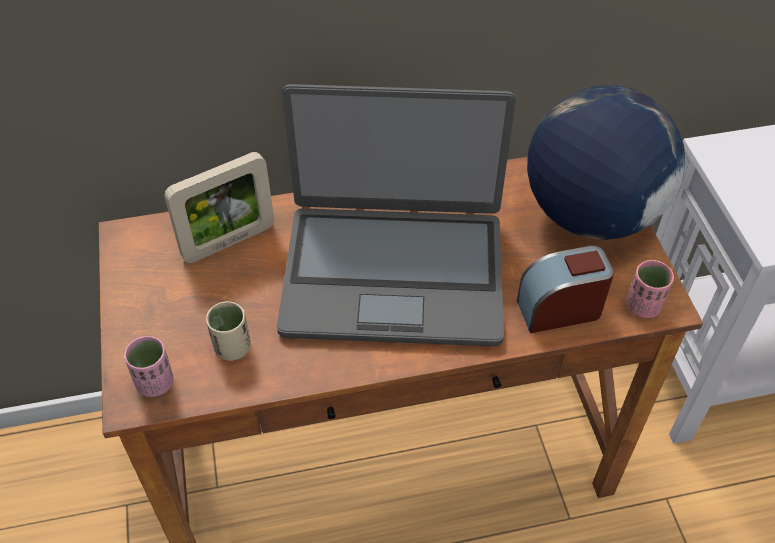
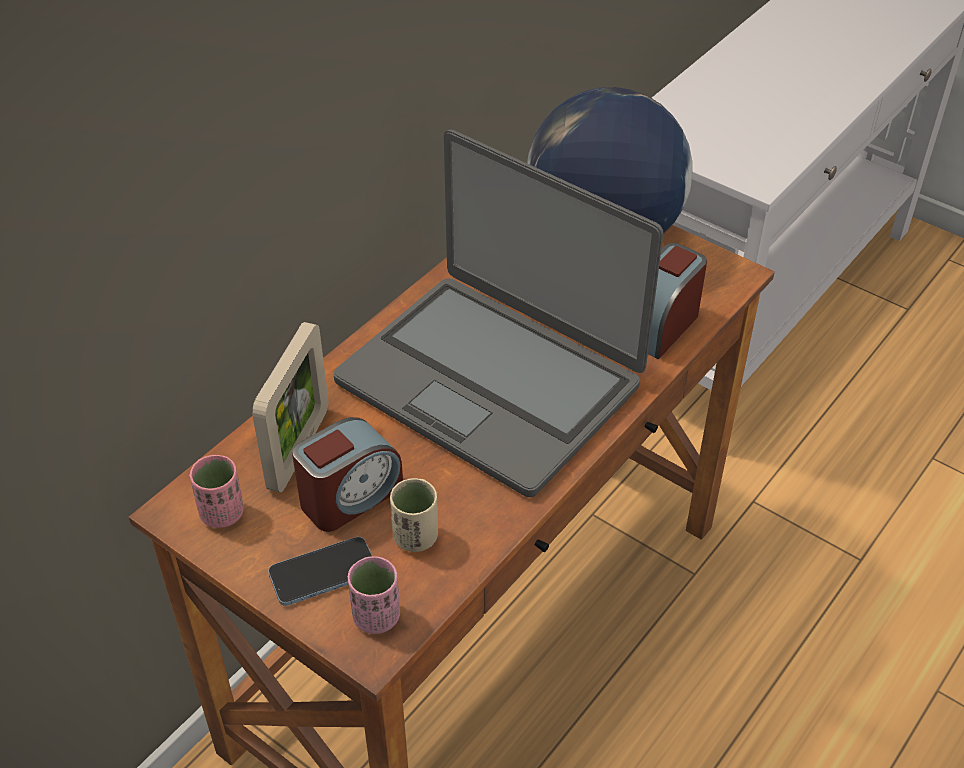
camera: 40 degrees left, 5 degrees down
laptop [277,84,516,346] -> laptop turned 75 degrees clockwise [333,129,664,497]
pink cup [626,260,674,318] -> pink cup moved to [189,455,244,528]
none -> phone [268,537,372,606]
none -> alarm clock [292,417,403,532]

